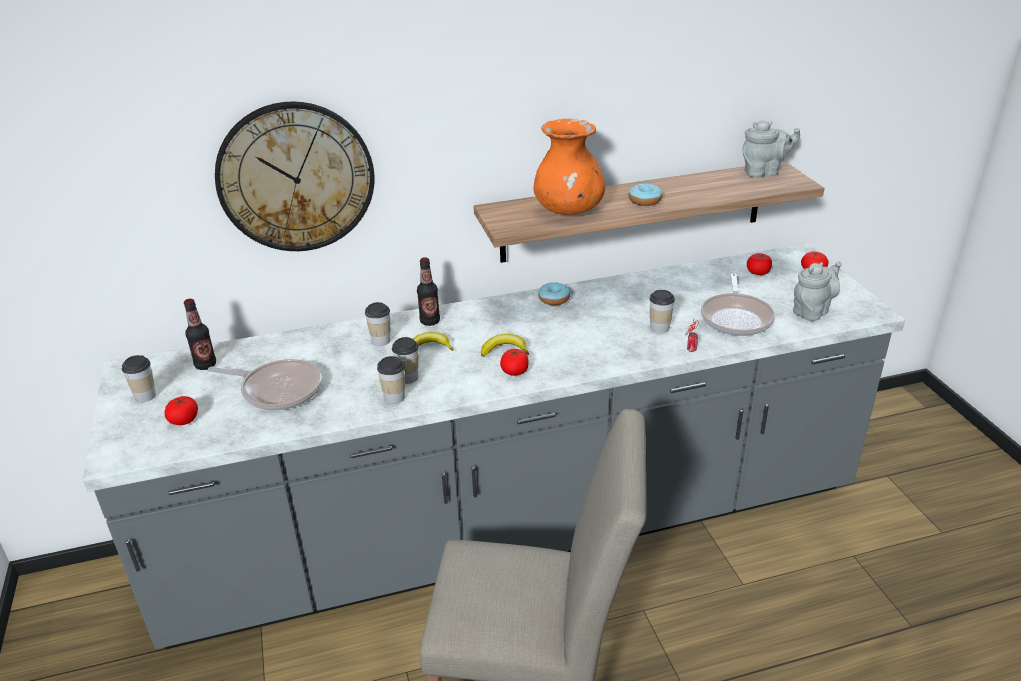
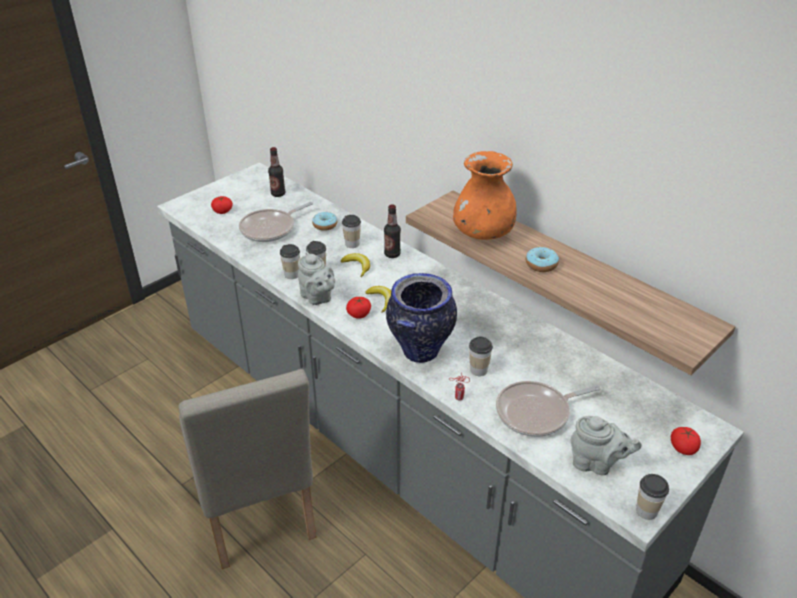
camera: 60 degrees right, 5 degrees up
cup [122,355,156,402] -> cup moved to [636,474,669,520]
frying pan [208,359,322,410] -> frying pan turned 60 degrees clockwise [239,202,313,242]
wall clock [215,101,374,251] -> none
donut [538,282,570,305] -> donut moved to [312,212,337,231]
grey teapot [743,120,800,178] -> grey teapot moved to [298,252,335,305]
tomato [747,253,772,275] -> none
none -> vase [386,273,457,363]

